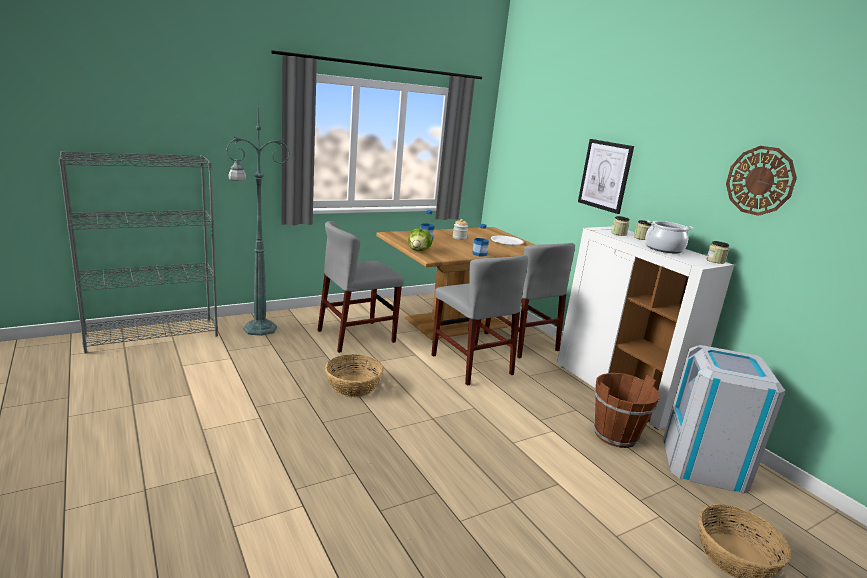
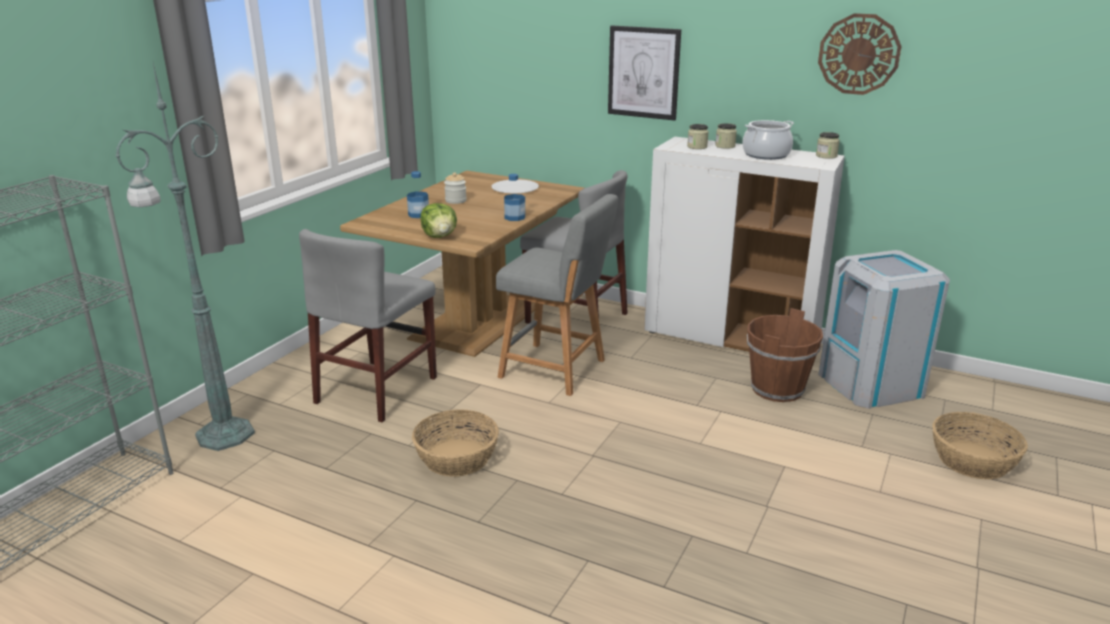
camera: 30 degrees left, 5 degrees up
grey chair [432,255,528,386] -> grey stool [496,194,618,396]

